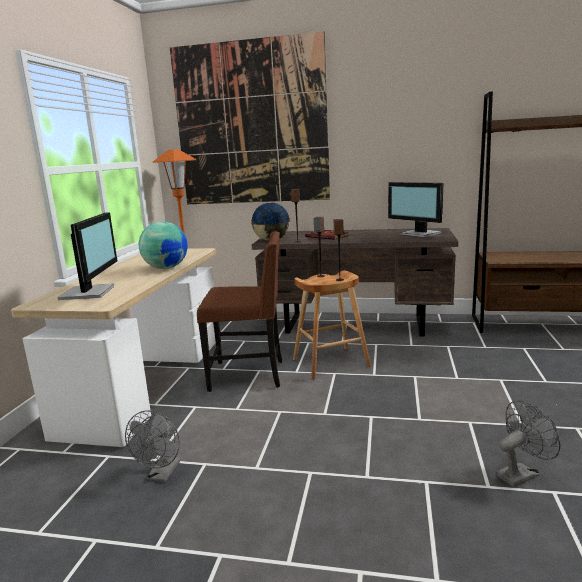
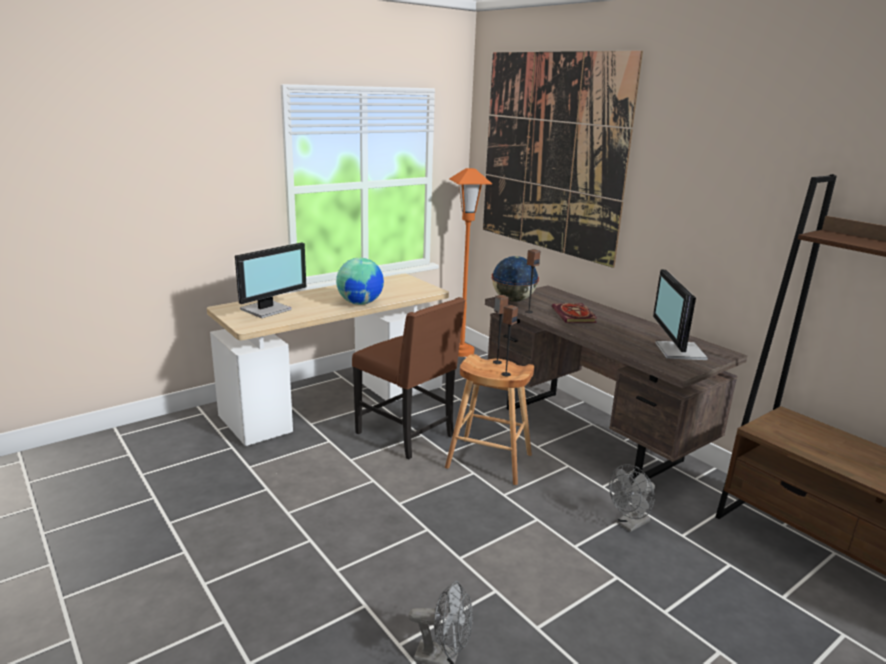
camera: 40 degrees right, 5 degrees up
grey fan [125,410,180,482] -> grey fan moved to [609,464,655,532]

